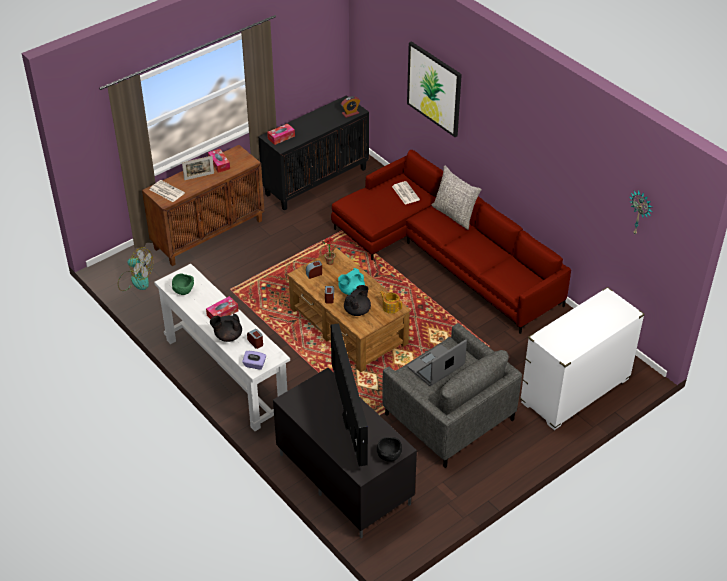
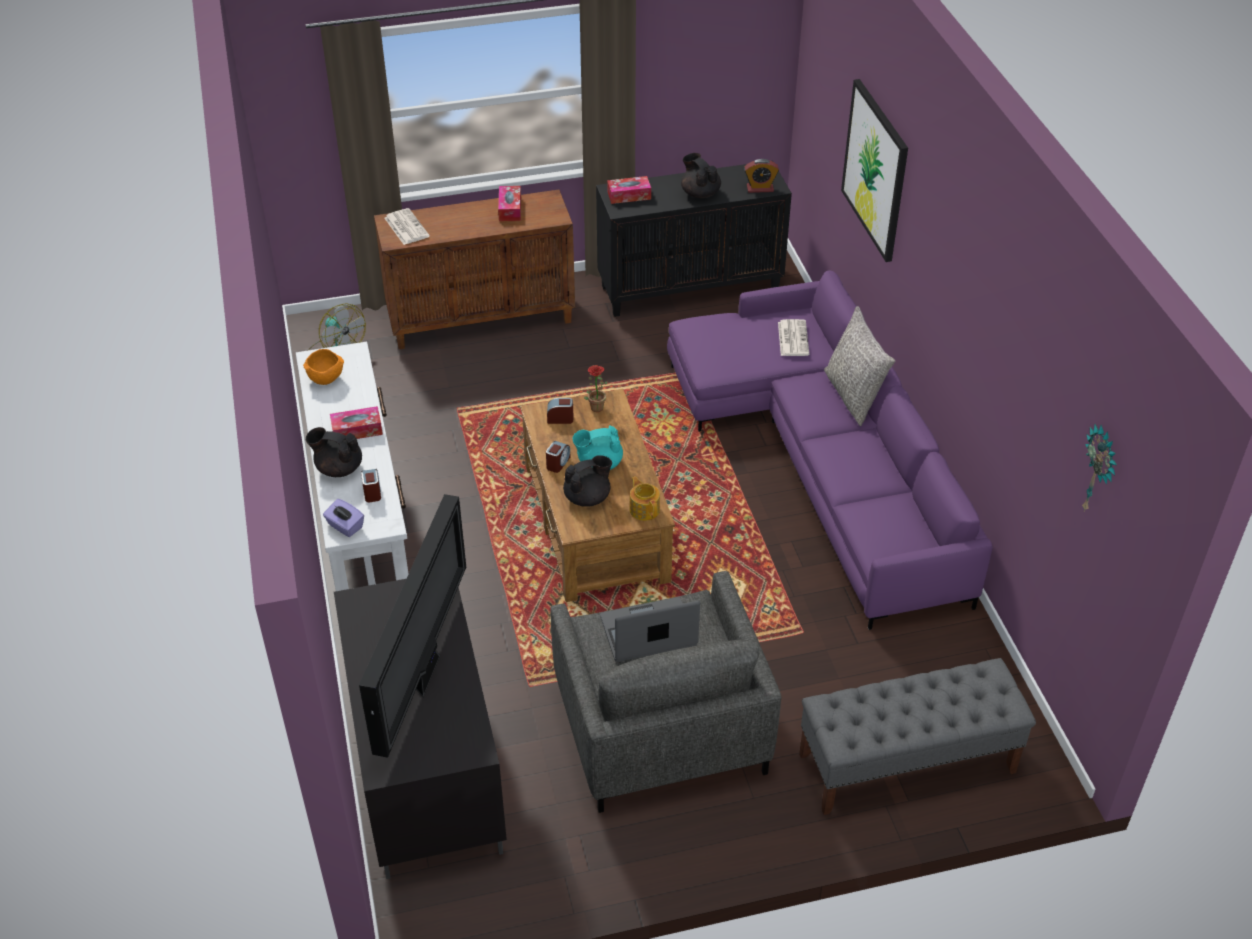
camera: 25 degrees right, 0 degrees up
green bowl [172,274,194,295] -> orange bowl [303,349,344,385]
picture frame [182,156,214,180] -> none
red sofa [331,150,571,334] -> purple sofa [667,271,993,630]
black bowl [377,437,402,462] -> none
white dresser [520,287,645,430] -> grey bench [799,658,1036,815]
none -> black teapot [681,153,721,198]

